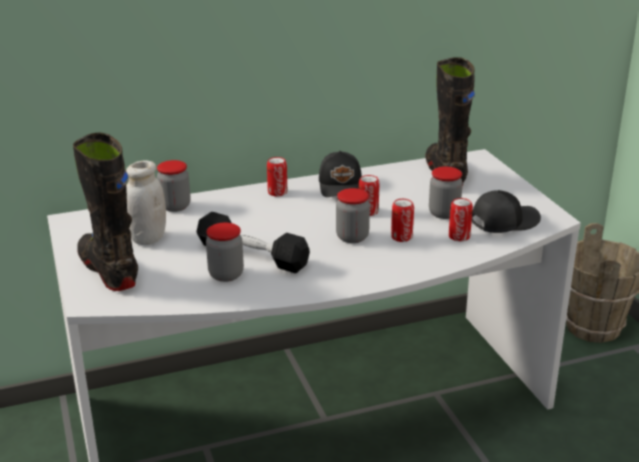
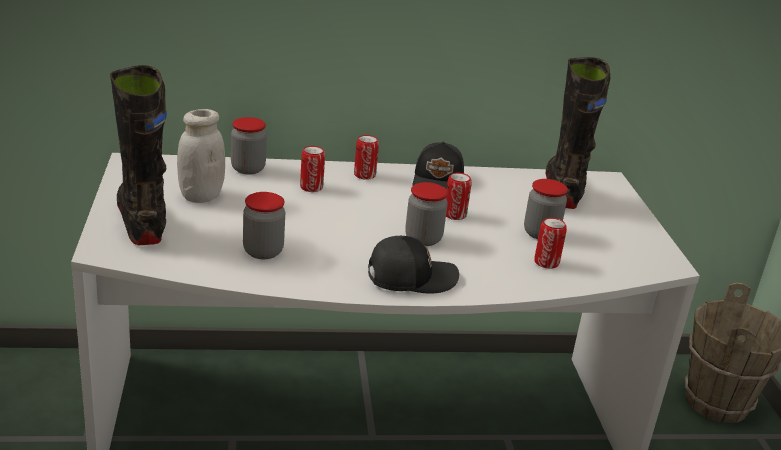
camera: 10 degrees right, 0 degrees up
black dumbbell [196,212,310,273] -> none
can [391,199,414,242] -> can moved to [300,146,325,192]
black cap [472,190,541,233] -> black cap moved to [368,236,459,294]

